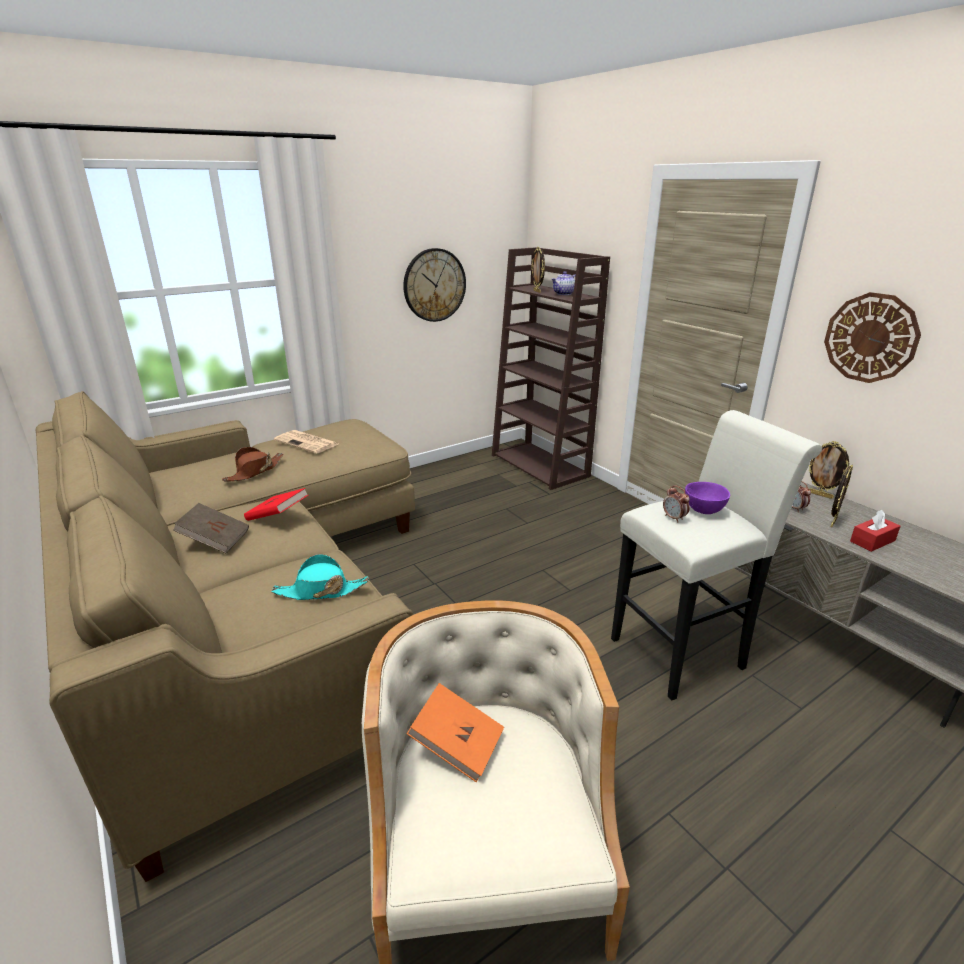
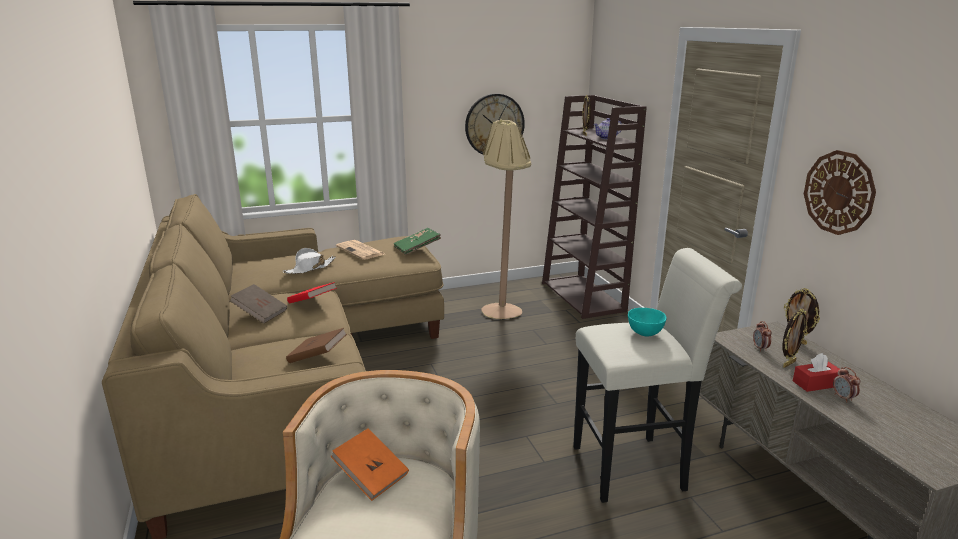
camera: 15 degrees right, 5 degrees down
brown hat [222,447,283,481] -> white hat [283,248,336,274]
turquoise hat [272,554,369,600] -> brown book [286,328,347,363]
alarm clock [663,485,690,522] -> alarm clock moved to [833,367,860,402]
purple bowl [685,482,730,514] -> turquoise bowl [628,308,667,336]
none -> green book [394,228,441,255]
none -> beige floor lamp [481,119,531,319]

